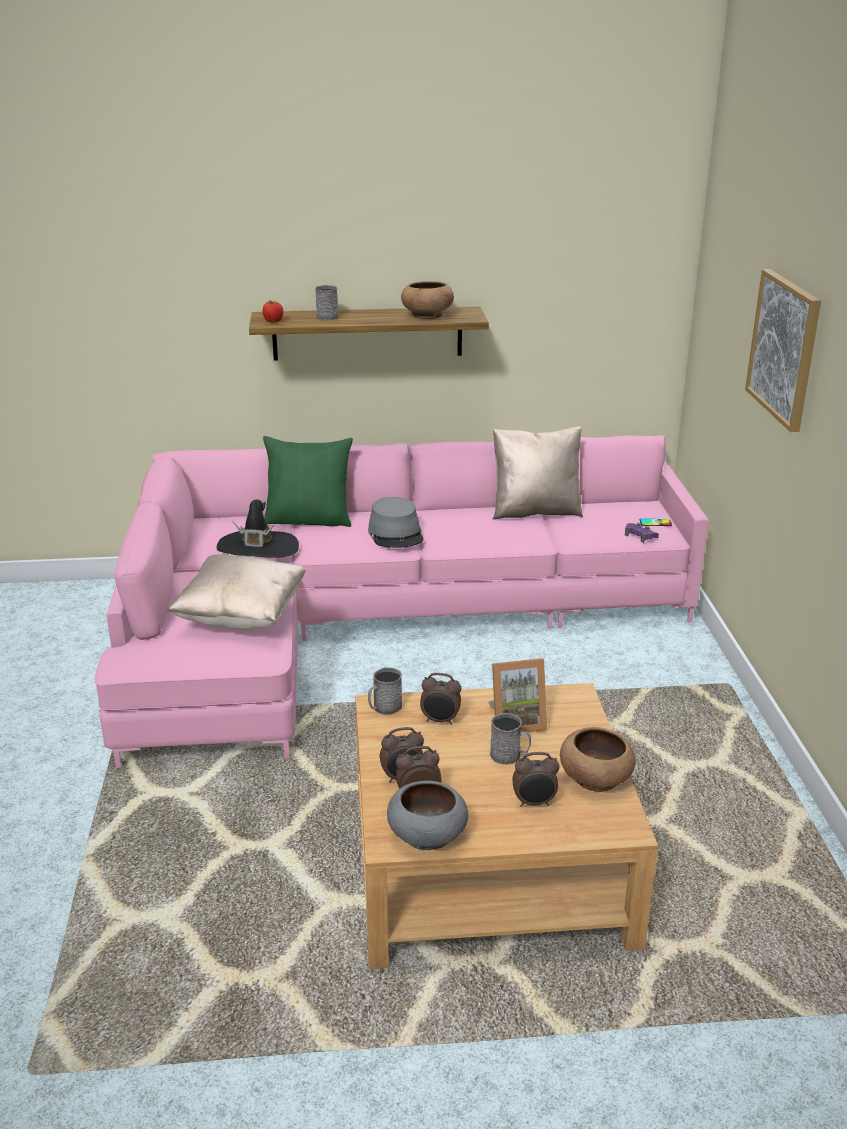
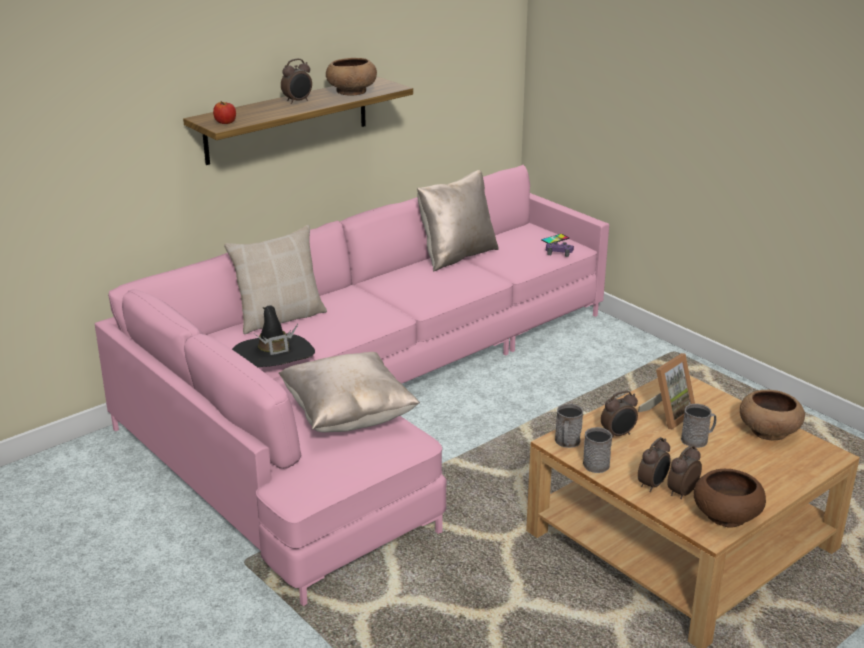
camera: 35 degrees left, 0 degrees up
green pillow [263,436,353,527] -> beige pillow [224,225,327,334]
grey mug [315,285,338,320] -> grey mug moved to [583,427,612,473]
grey hat [368,497,424,548] -> none
grey bowl [387,781,468,850] -> brown bowl [694,469,766,528]
alarm clock [512,752,559,807] -> alarm clock moved to [281,59,312,104]
picture [745,269,821,432] -> none

